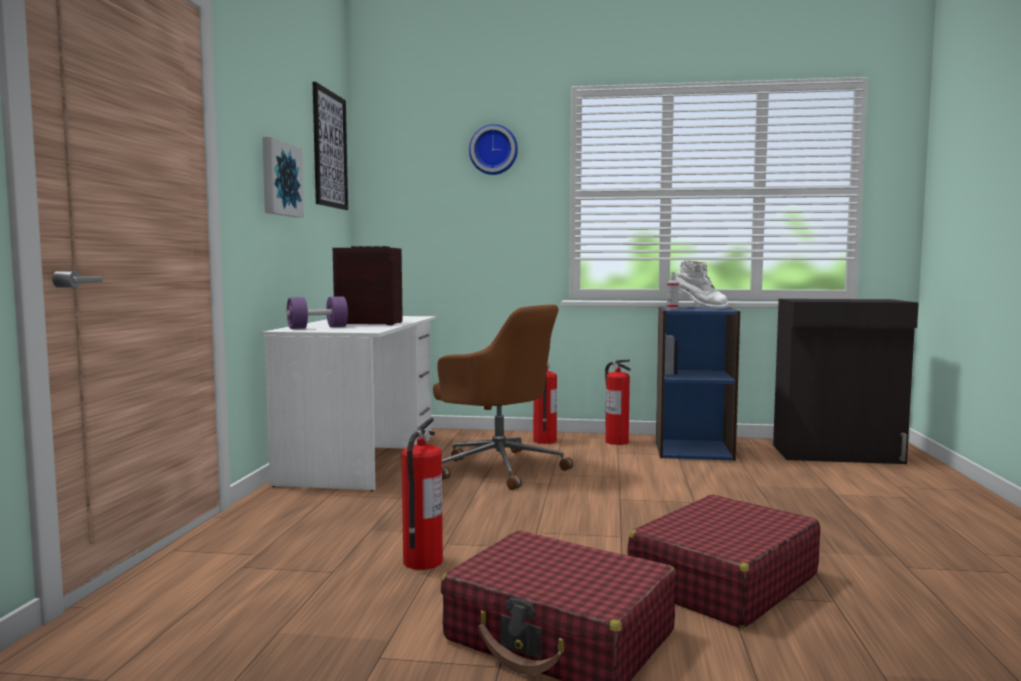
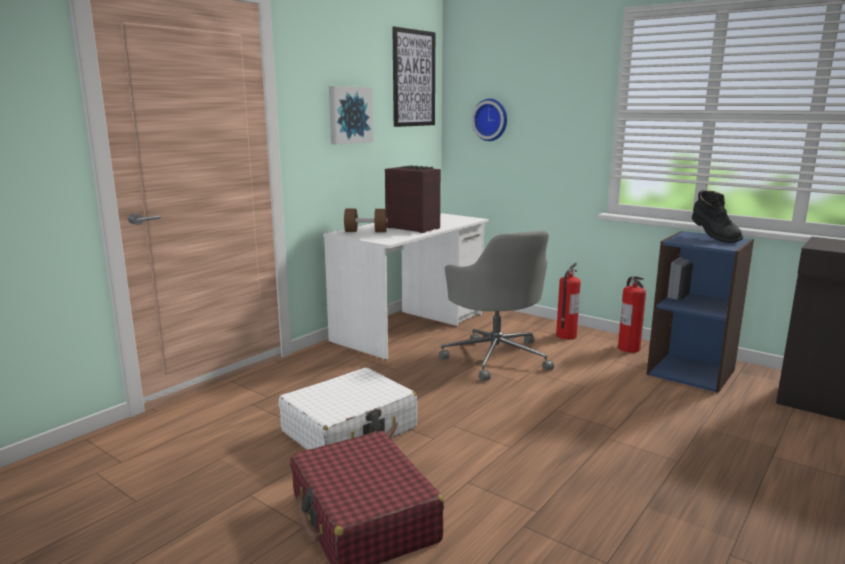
camera: 30 degrees right, 10 degrees up
purple dumbbell [287,296,348,329] -> brown dumbbell [344,209,388,232]
fire extinguisher [402,418,443,570] -> white suitcase [279,368,417,450]
brown office chair [433,305,573,490] -> grey office chair [439,231,554,381]
wall clock [469,124,518,175] -> wall clock moved to [472,99,507,141]
red suitcase [628,494,820,628] -> none
spray bottle [667,272,679,309] -> none
white boot [675,260,728,309] -> black boot [692,190,743,243]

